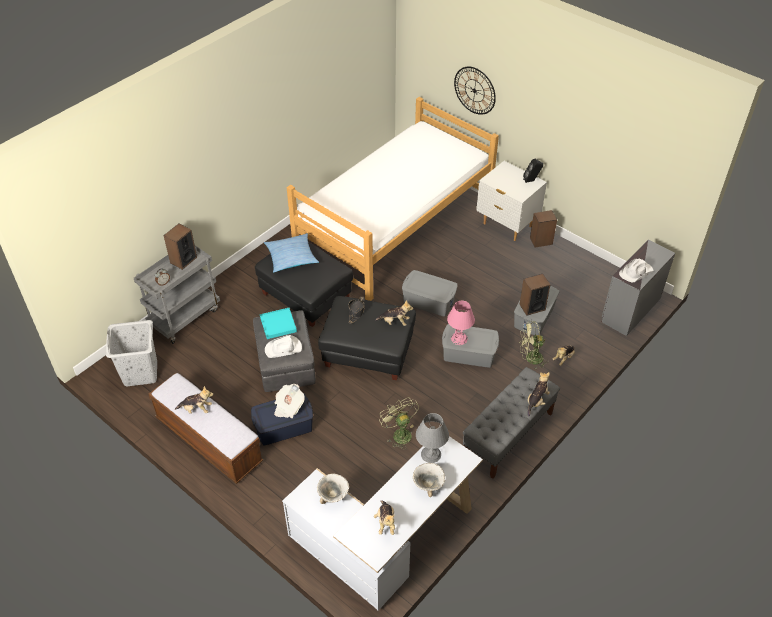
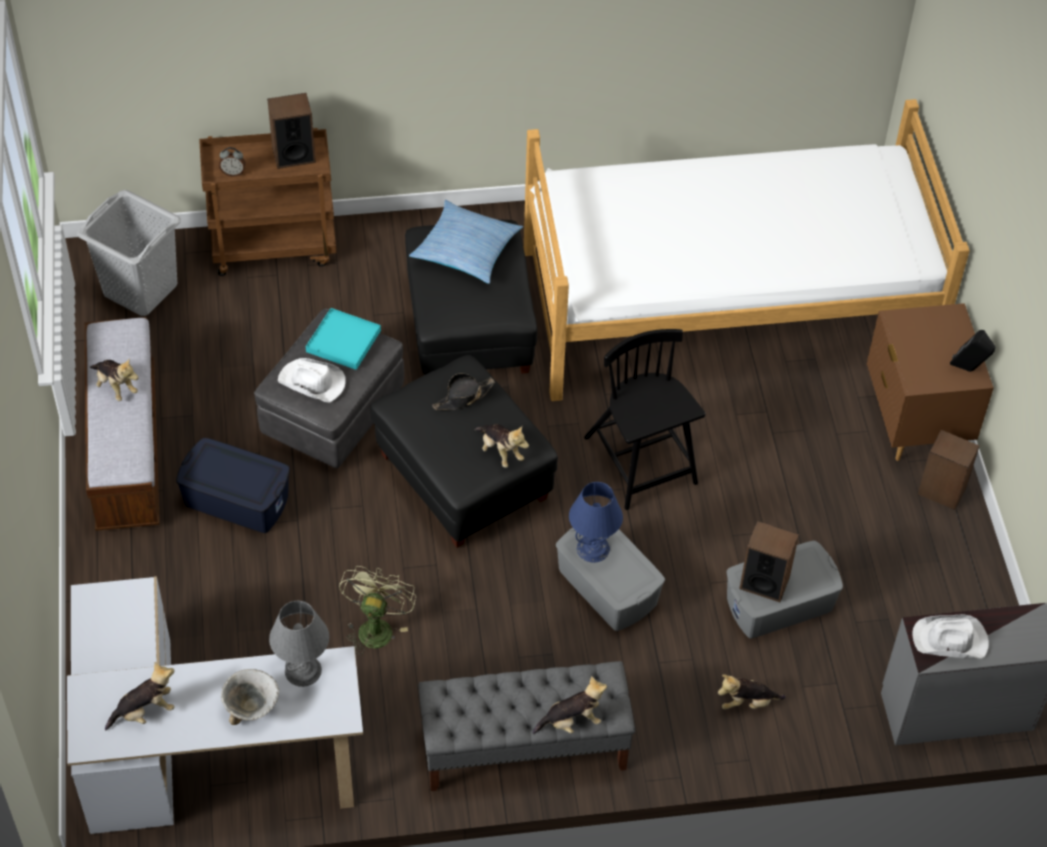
camera: 40 degrees right, 5 degrees up
grey cart [134,245,220,344] -> brown cart [199,128,337,276]
newspaper [274,384,305,418] -> none
bowl [317,474,349,504] -> none
plush toy [374,500,395,535] -> plush toy turned 150 degrees counterclockwise [105,662,174,730]
grey storage box [402,270,457,317] -> black chair [584,329,705,510]
pink table lamp [447,301,475,345] -> blue table lamp [569,482,623,563]
wall clock [454,67,496,115] -> none
white nightstand [476,161,547,241] -> brown nightstand [867,303,994,461]
green fan [519,321,548,370] -> none

